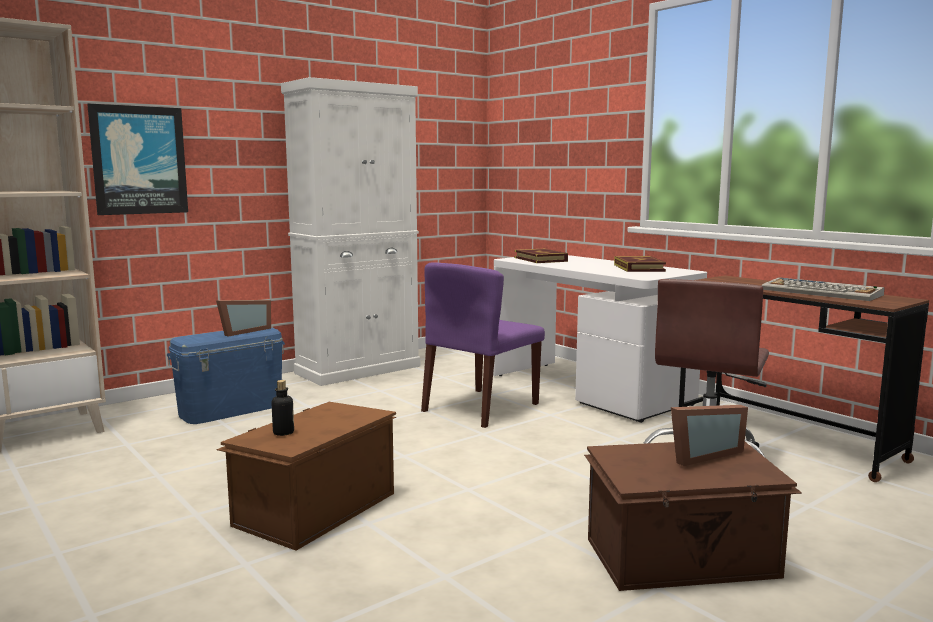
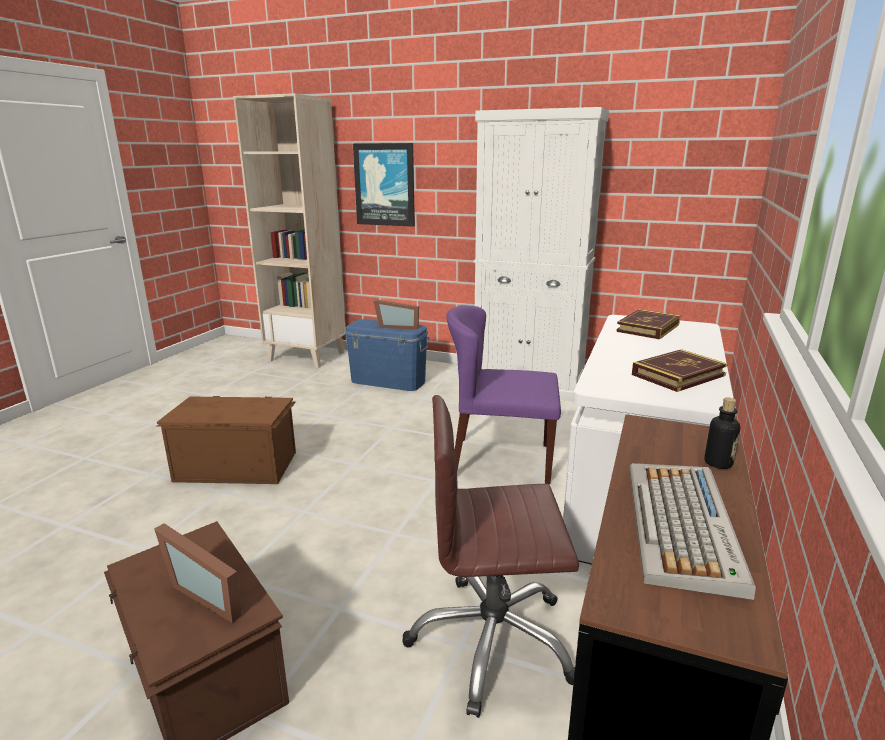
camera: 60 degrees right, 10 degrees up
bottle [271,380,294,436] -> bottle moved to [704,397,740,469]

